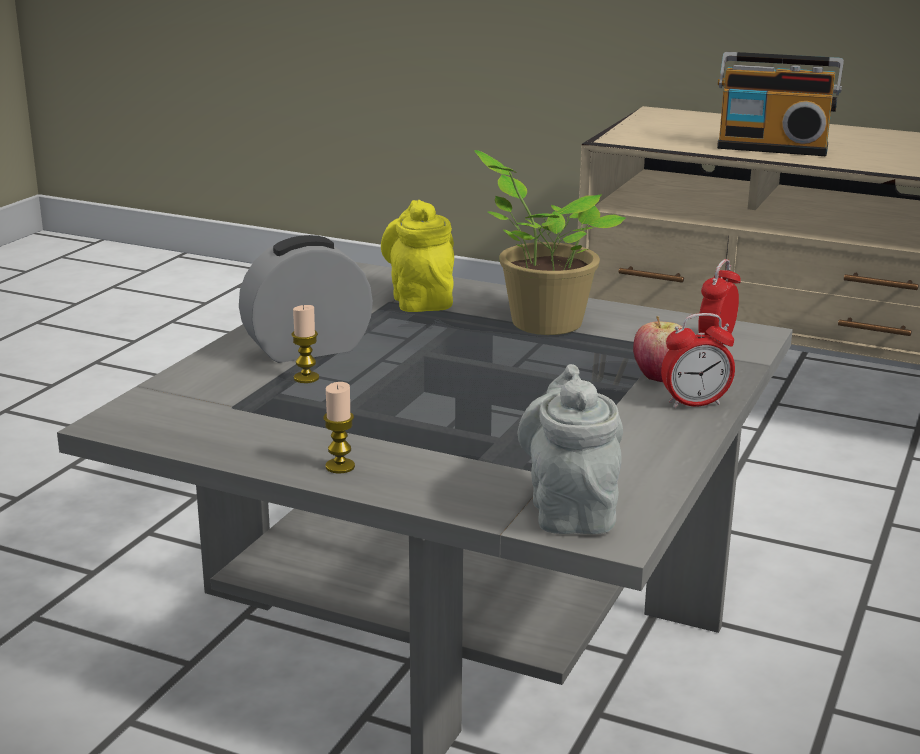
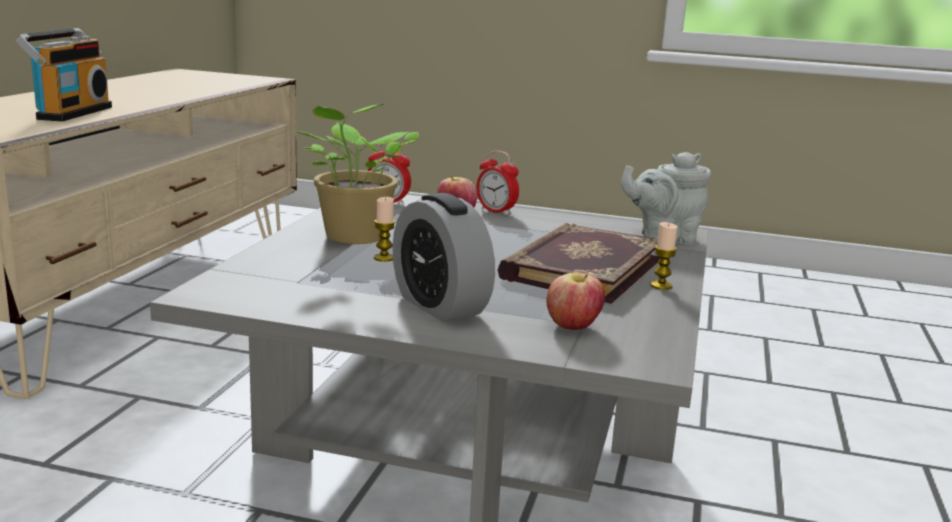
camera: 100 degrees left, 5 degrees down
candle [291,305,319,383] -> candle moved to [374,197,396,262]
yellow teapot [381,200,454,312] -> none
alarm clock [661,313,735,408] -> alarm clock turned 150 degrees clockwise [476,150,519,216]
none -> book [498,223,660,304]
none -> apple [546,272,605,330]

